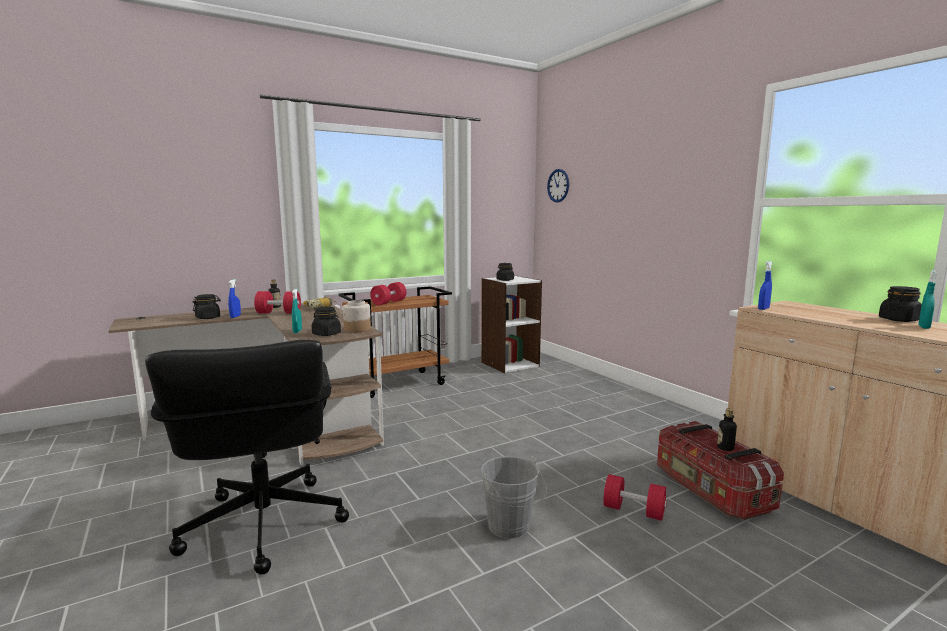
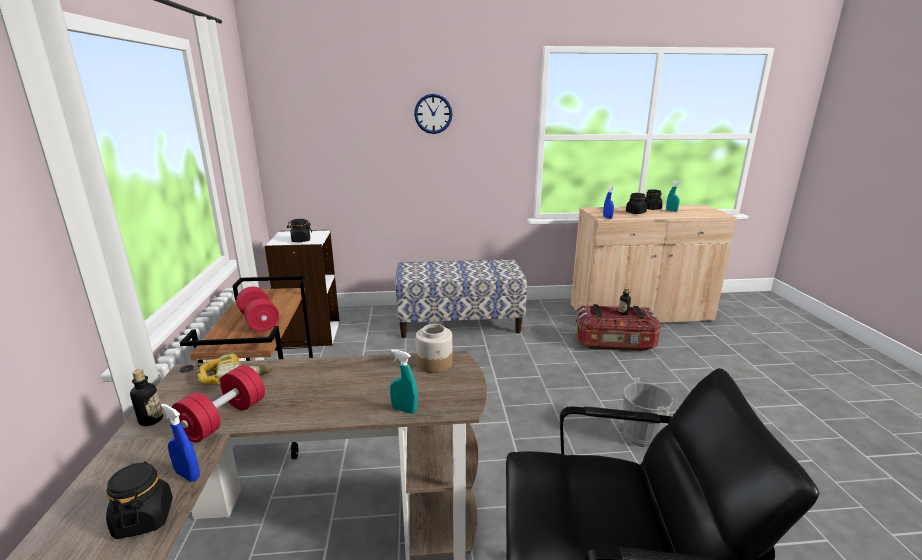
camera: 65 degrees left, 10 degrees up
black jar [312,307,341,336] -> black jar moved to [626,193,647,214]
wall clock [547,169,569,203] -> wall clock moved to [414,94,452,134]
red dumbbell [603,474,667,521] -> none
none -> bench [395,259,527,338]

